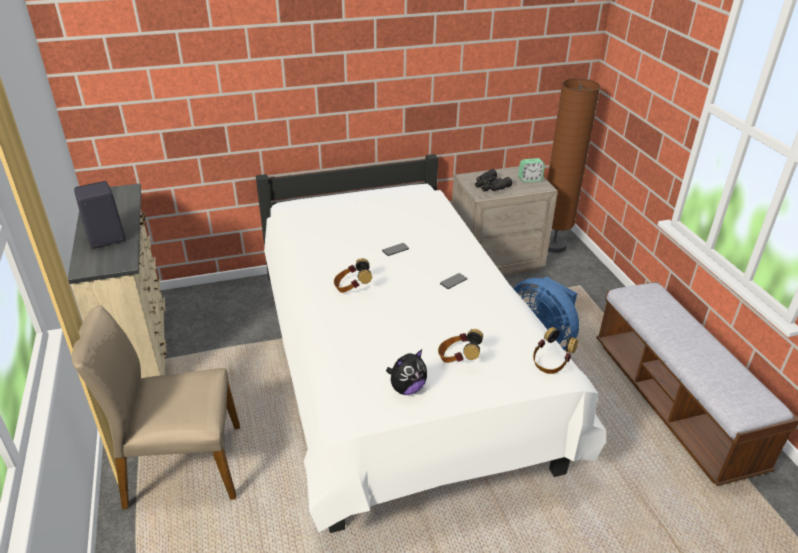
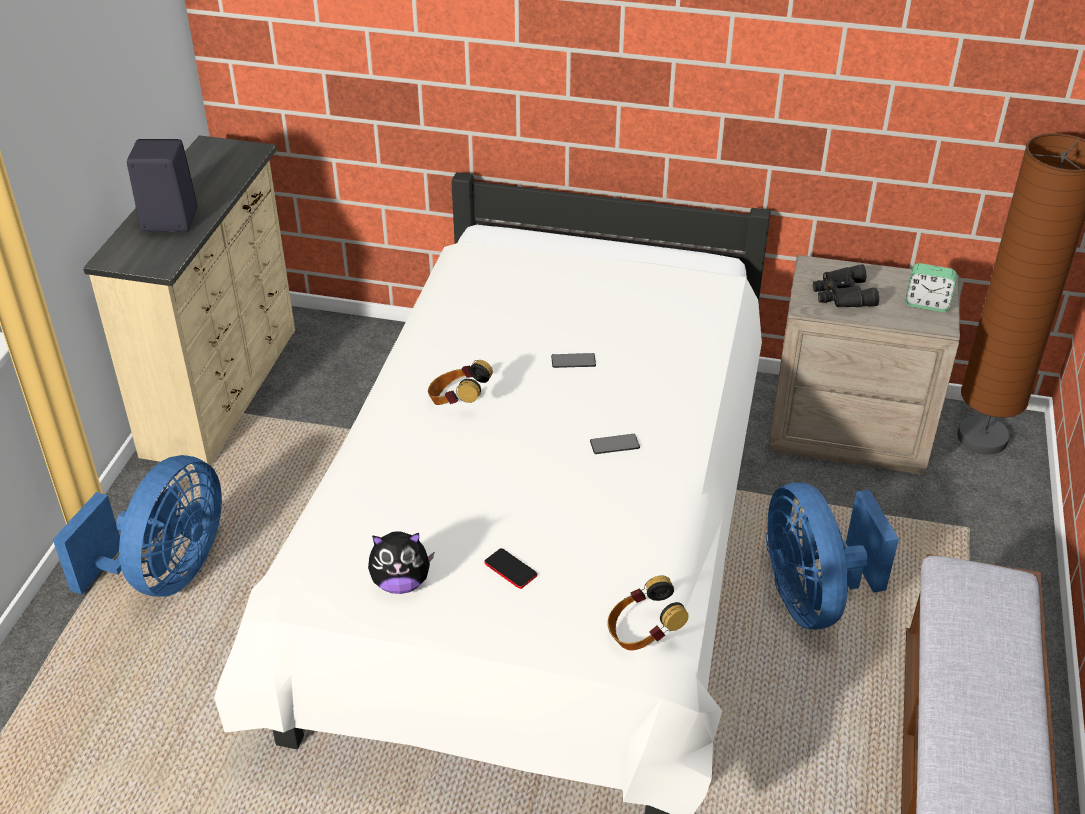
camera: 30 degrees right, 5 degrees up
beige chair [72,305,240,509] -> blue fan [53,455,222,597]
headphones [438,329,483,363] -> phone [484,548,537,589]

